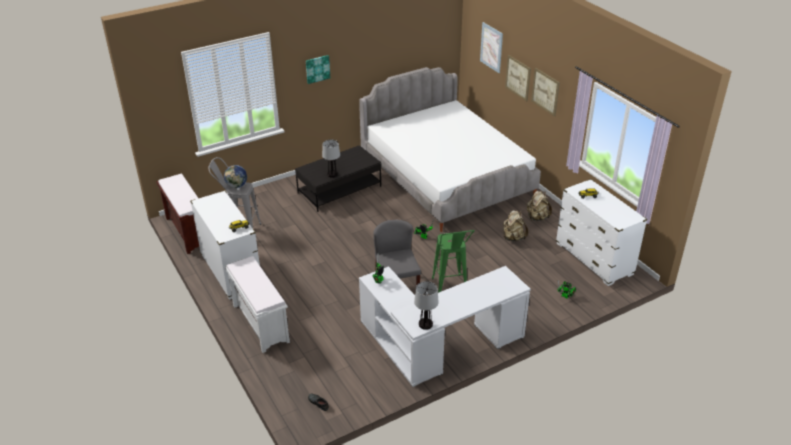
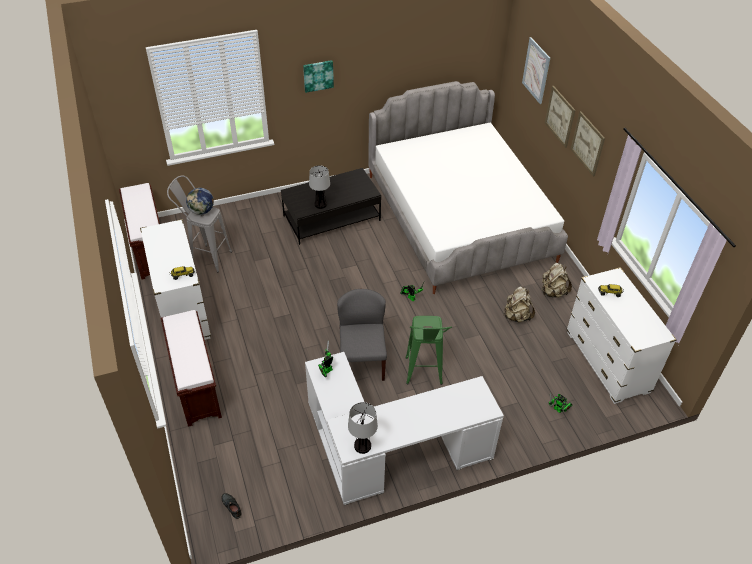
camera: 10 degrees right, 10 degrees up
white bench [225,256,290,353] -> brown bench [161,310,222,427]

